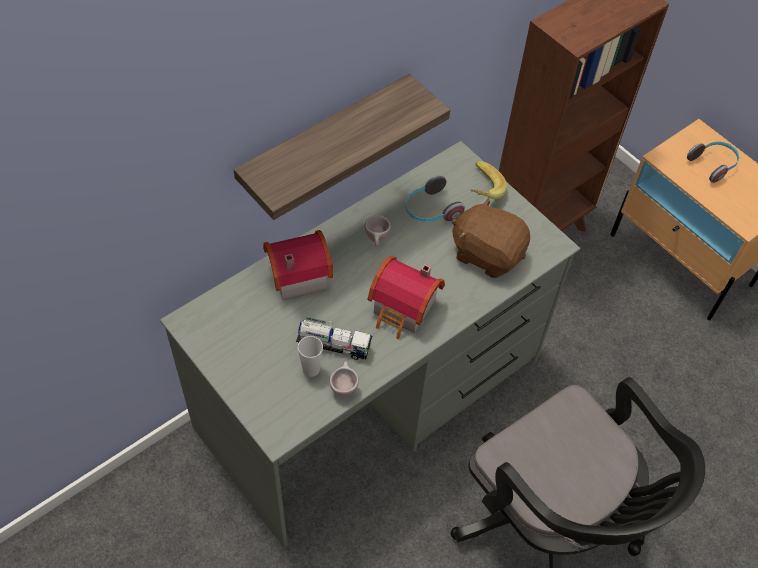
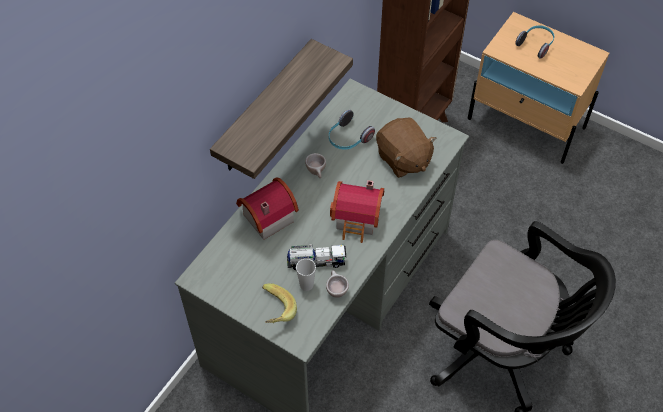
camera: 15 degrees left, 0 degrees up
brown plush toy [452,197,530,278] -> brown plush toy turned 135 degrees counterclockwise [376,118,436,178]
banana [470,161,507,199] -> banana moved to [262,283,297,323]

